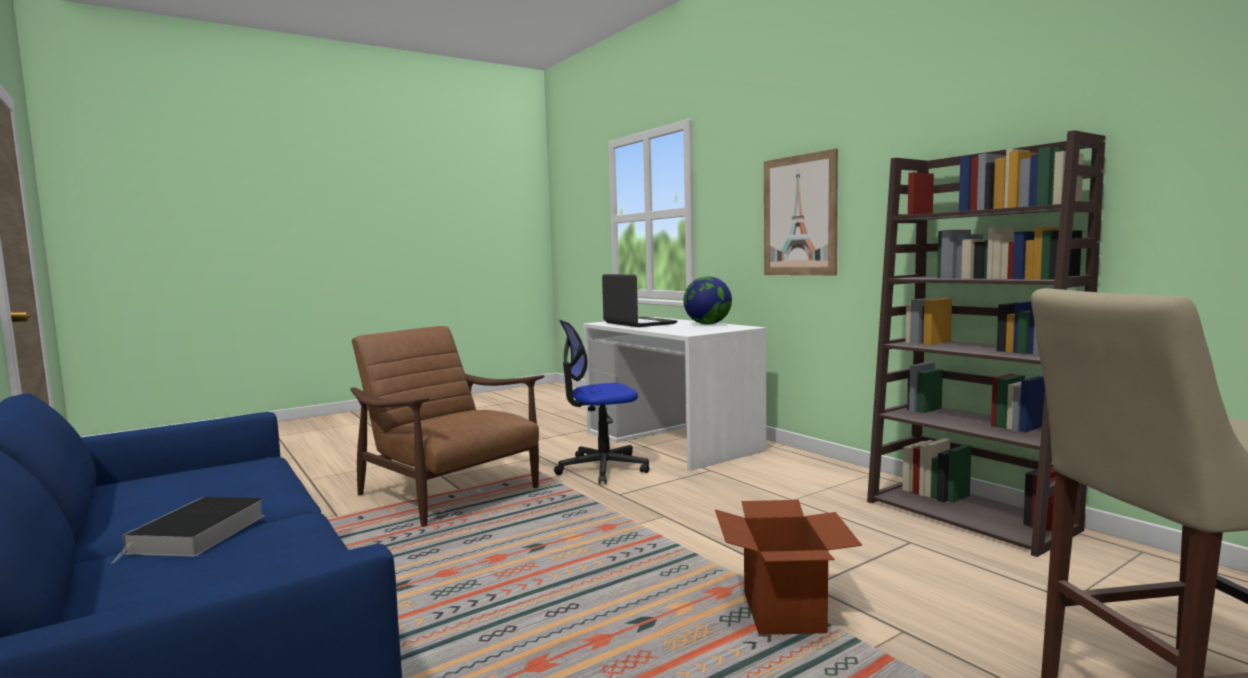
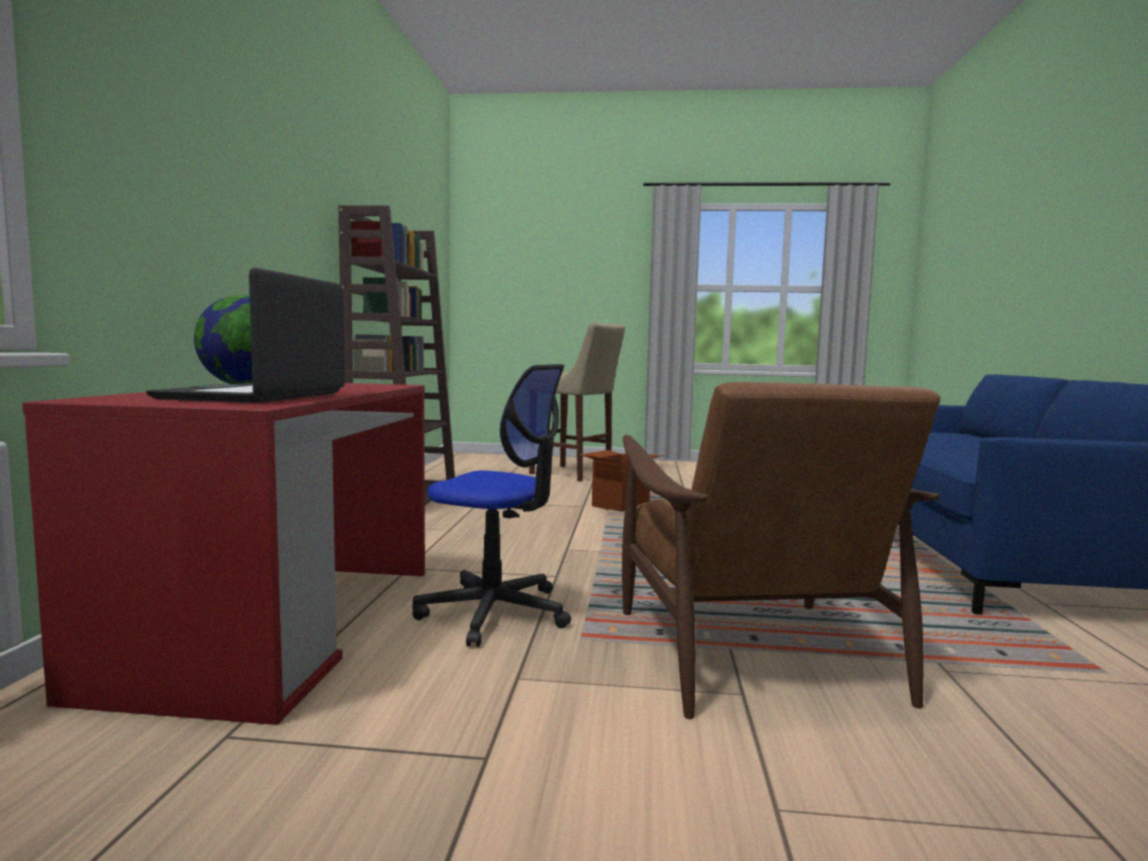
camera: 140 degrees left, 0 degrees up
book [111,497,265,564] -> none
white desk [583,317,766,471] -> red desk [22,383,425,725]
picture [764,149,838,275] -> none

